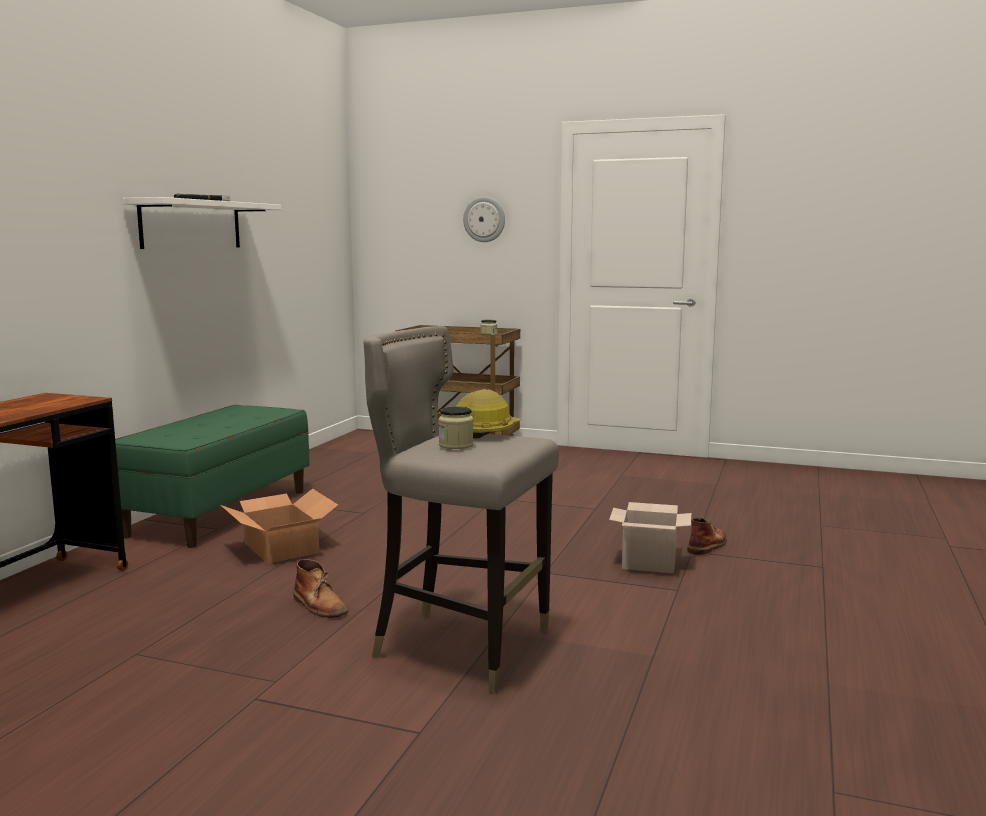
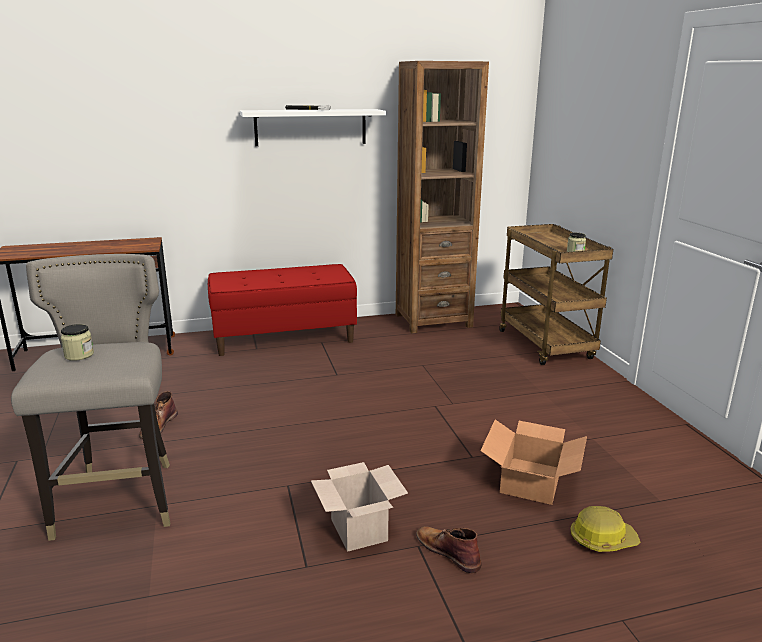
camera: 55 degrees right, 10 degrees up
green bench [115,405,310,548] -> red bench [208,264,357,356]
cardboard box [220,489,338,564] -> cardboard box moved to [480,420,587,505]
hard hat [457,389,521,438] -> hard hat moved to [570,506,640,552]
wall clock [463,197,505,242] -> none
brown boot [687,517,727,555] -> brown boot turned 135 degrees counterclockwise [416,526,482,573]
none -> brown bookcase [396,61,489,333]

